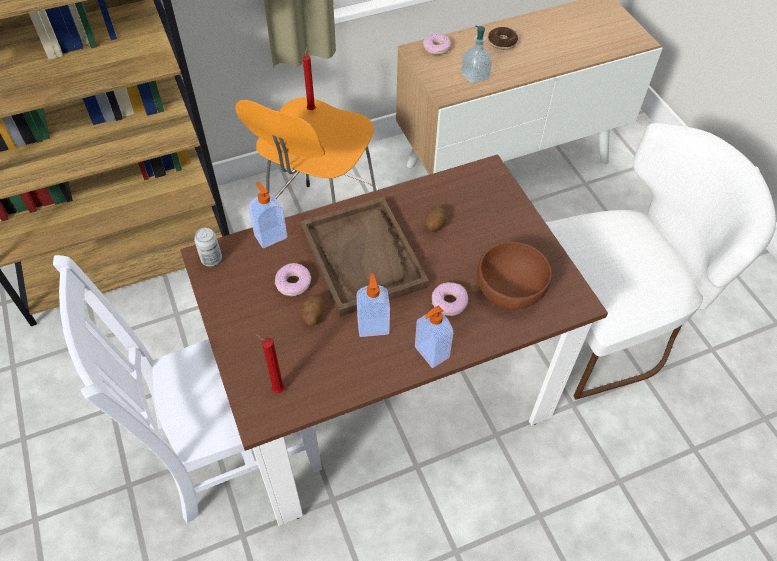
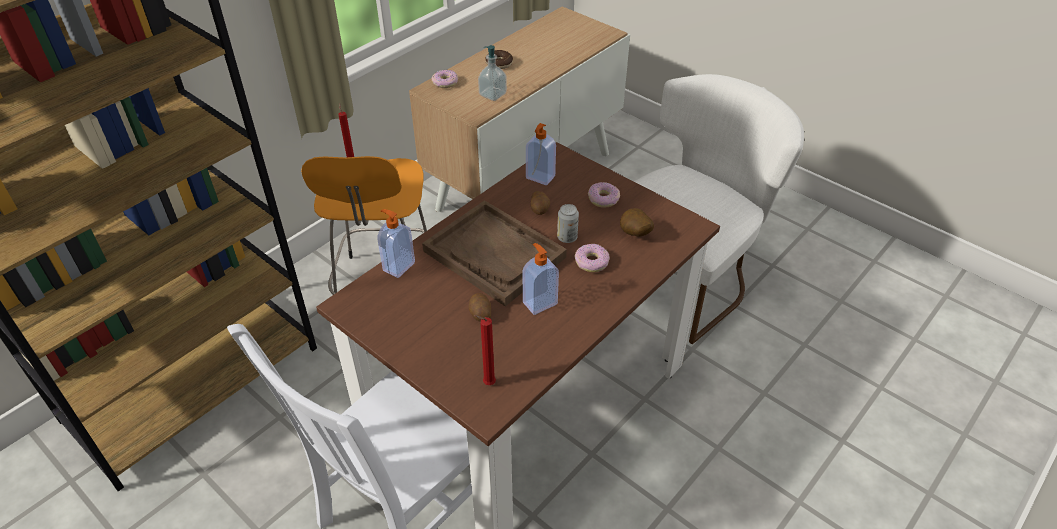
camera: 25 degrees left, 10 degrees down
can [194,228,222,266] -> can moved to [557,204,579,243]
donut [275,263,311,296] -> donut moved to [588,182,620,208]
soap dispenser [415,305,453,368] -> soap dispenser moved to [526,123,556,185]
brown bowl [477,242,552,310] -> potato [620,208,654,237]

